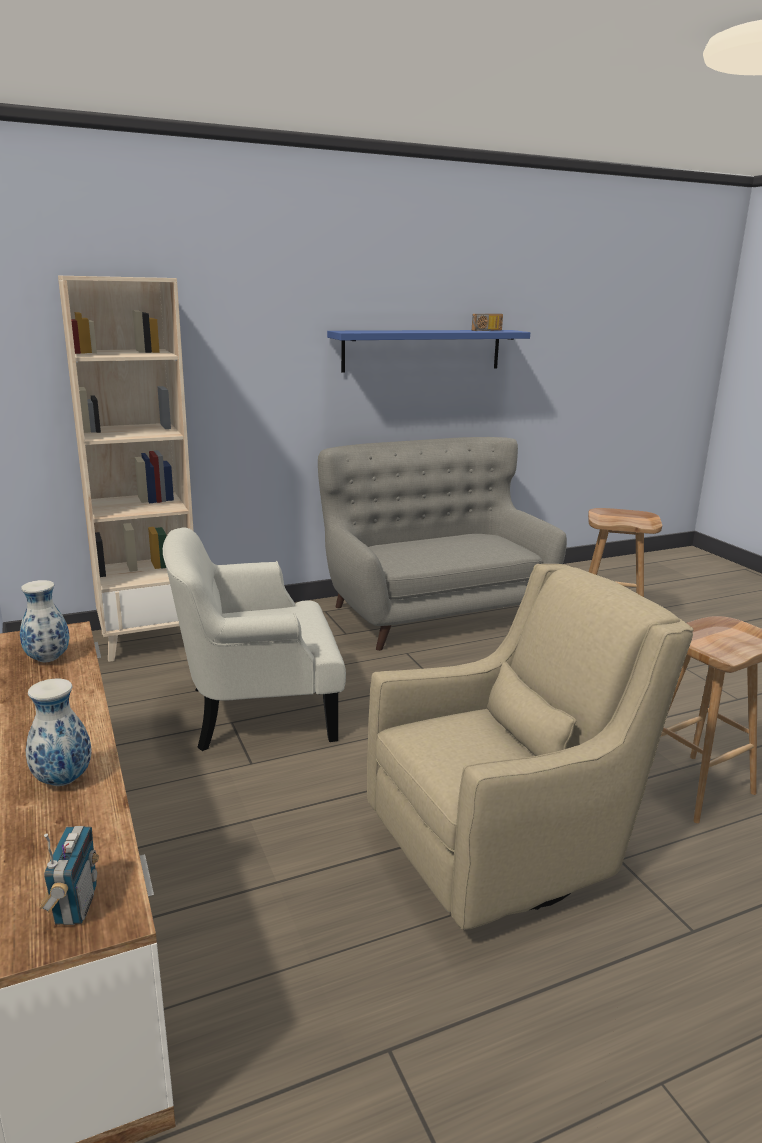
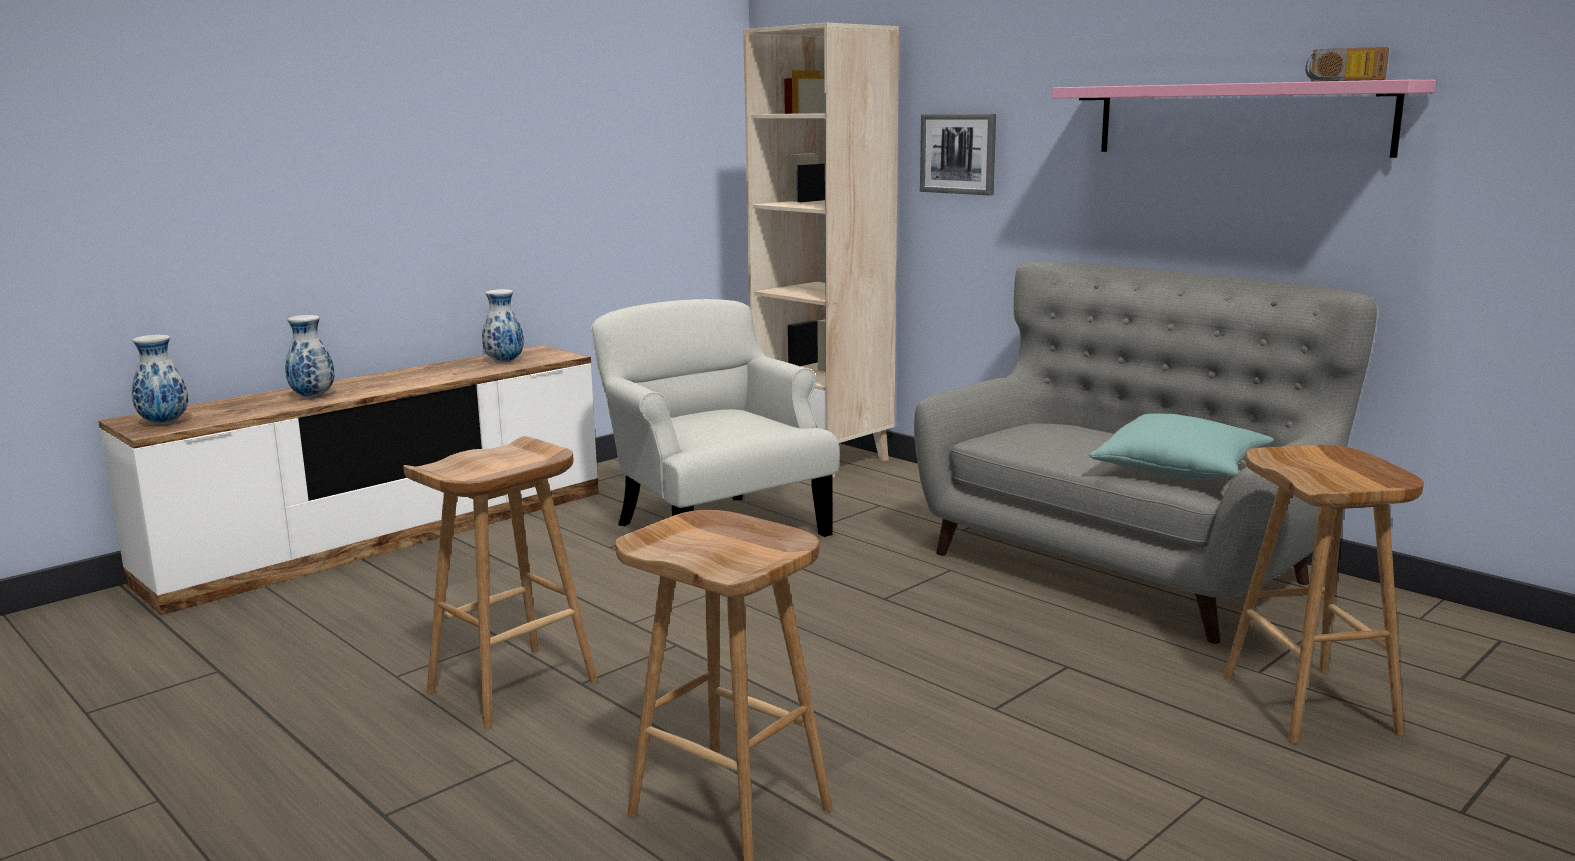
camera: 70 degrees right, 5 degrees down
radio [39,826,99,925] -> vase [132,335,189,424]
blue shelf [327,330,530,372] -> pink shelf [1052,80,1436,158]
beige armchair [367,564,693,930] -> brown stool [403,436,597,728]
none -> picture [920,114,996,195]
none -> turquoise pillow [1089,413,1274,480]

